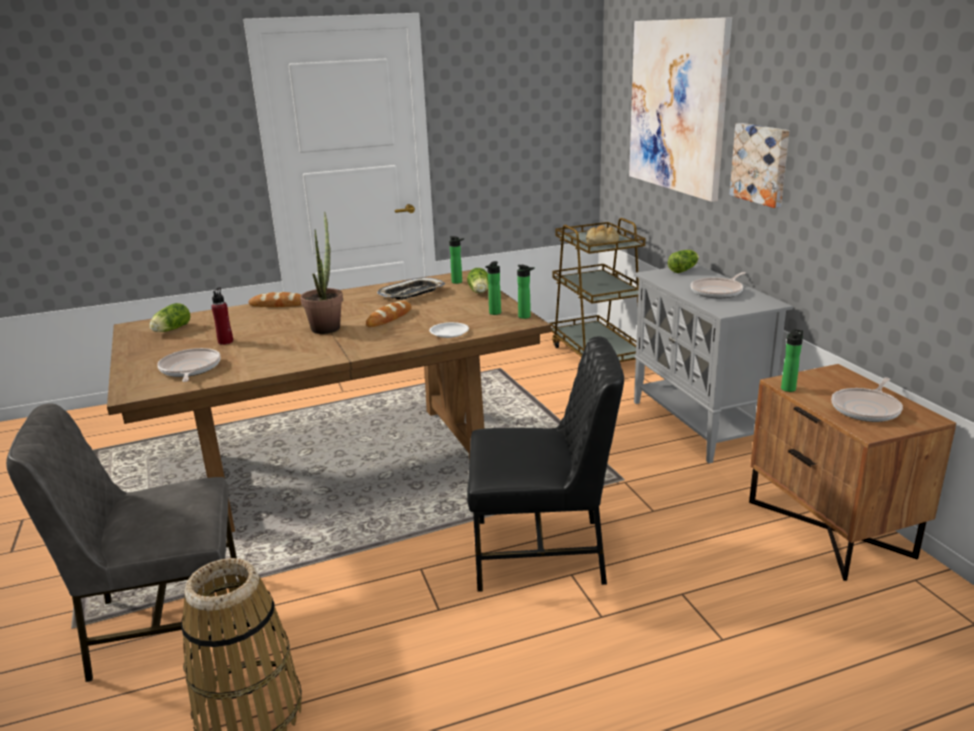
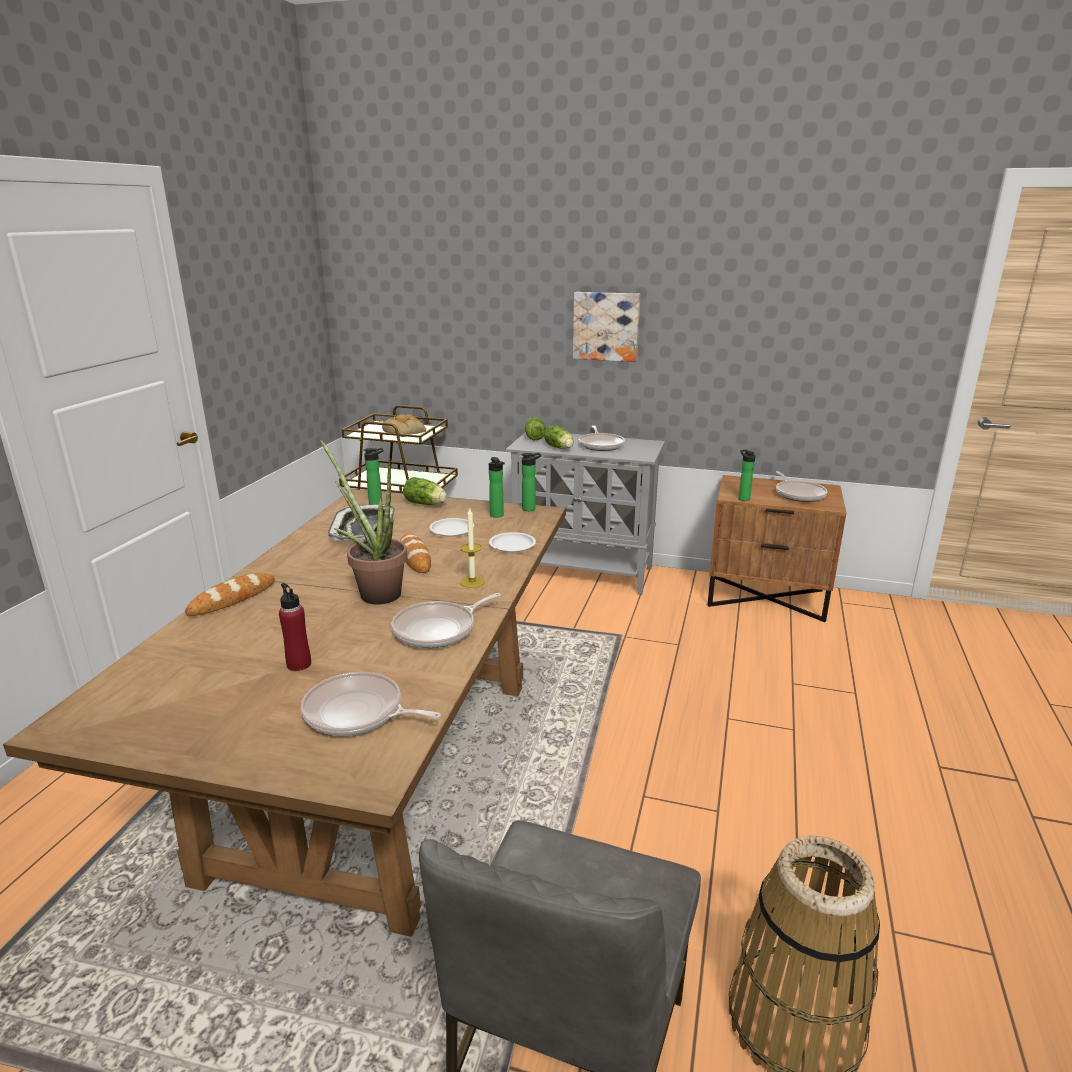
camera: 55 degrees left, 0 degrees up
lettuce [149,303,191,332] -> lettuce moved to [544,425,573,449]
black chair [467,336,624,592] -> none
picture [629,17,732,202] -> none
none -> frying pan [392,593,501,648]
none -> white plate [429,518,474,537]
none -> candle [460,508,485,588]

